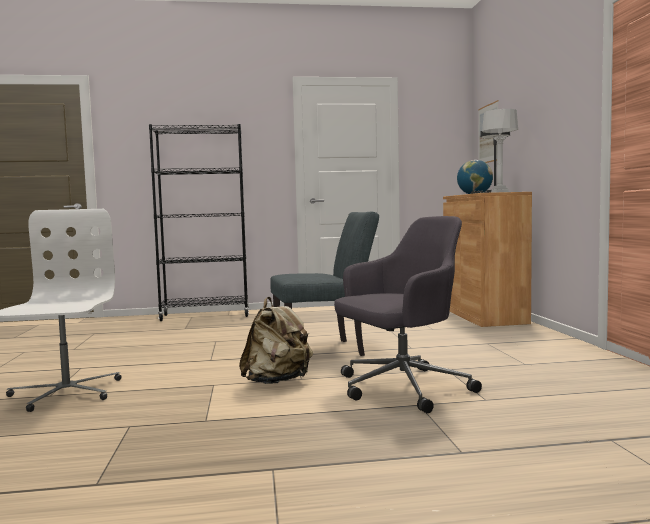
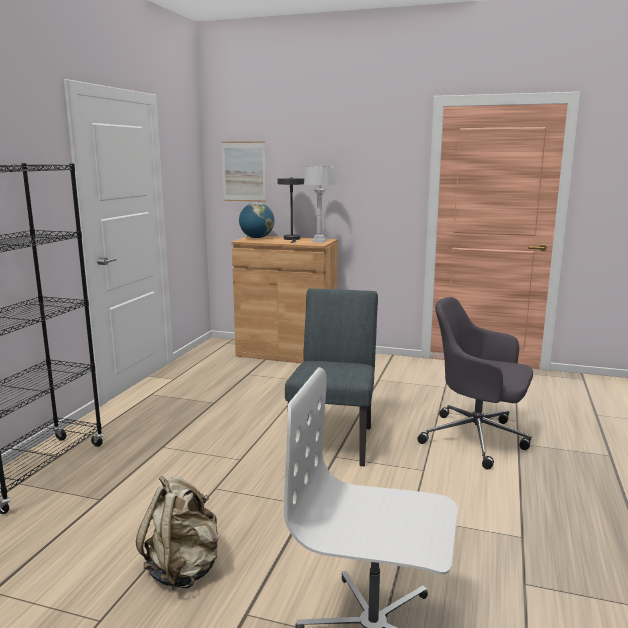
camera: 65 degrees left, 10 degrees up
beige backpack [239,297,313,384] -> beige backpack moved to [136,476,219,590]
grey office chair [334,216,482,413] -> grey office chair turned 60 degrees counterclockwise [417,297,533,469]

